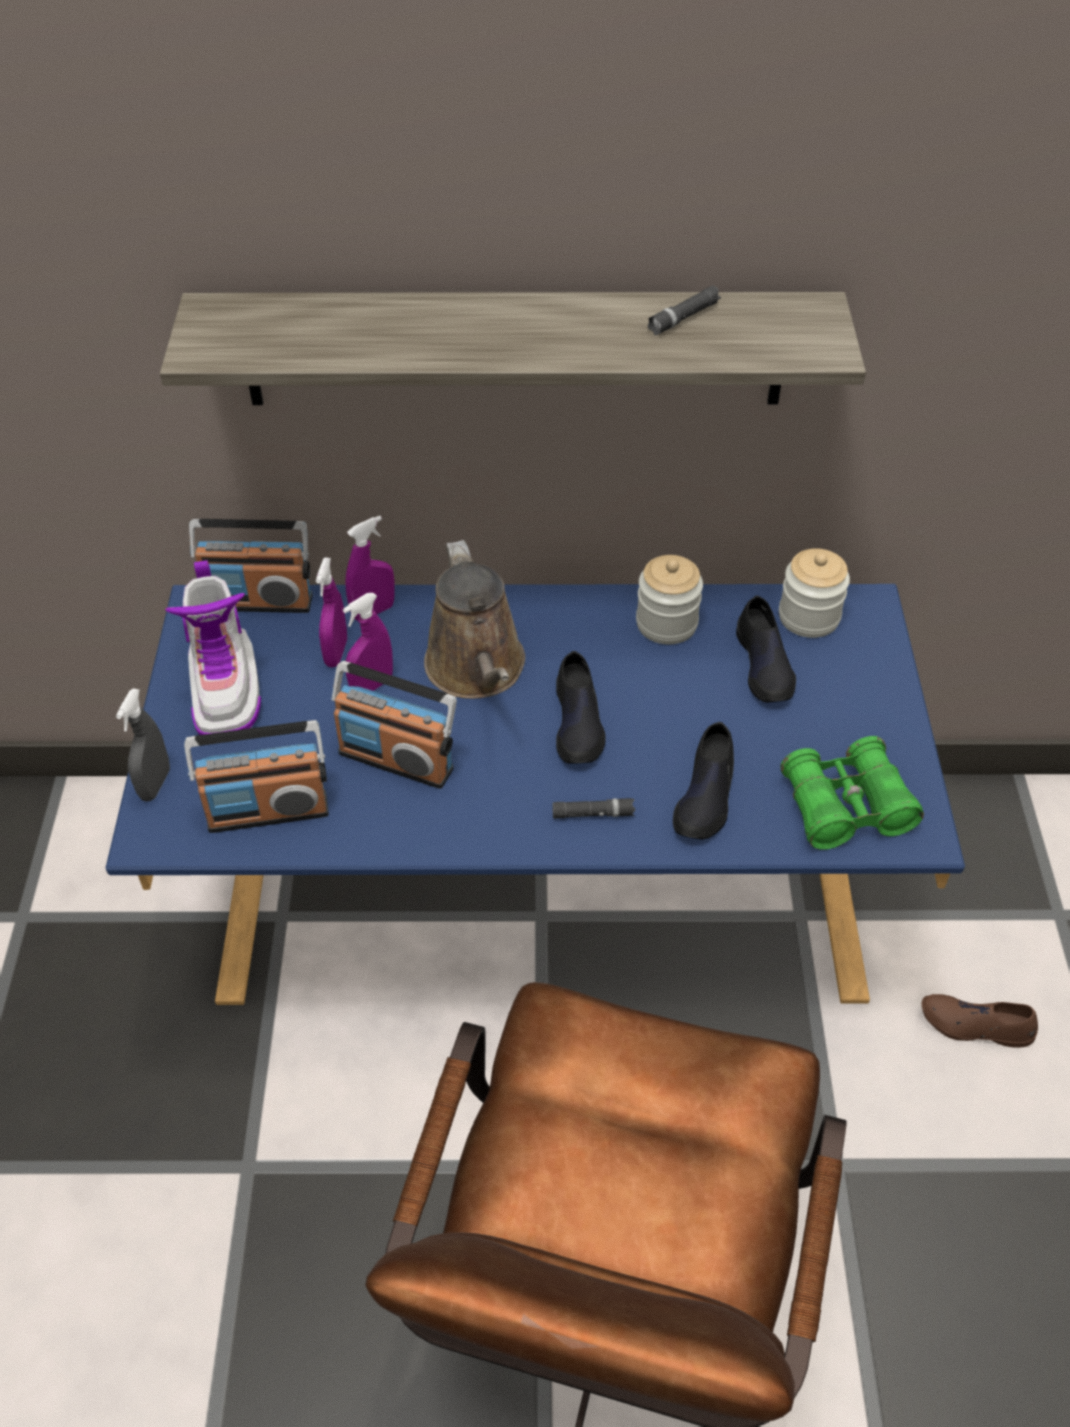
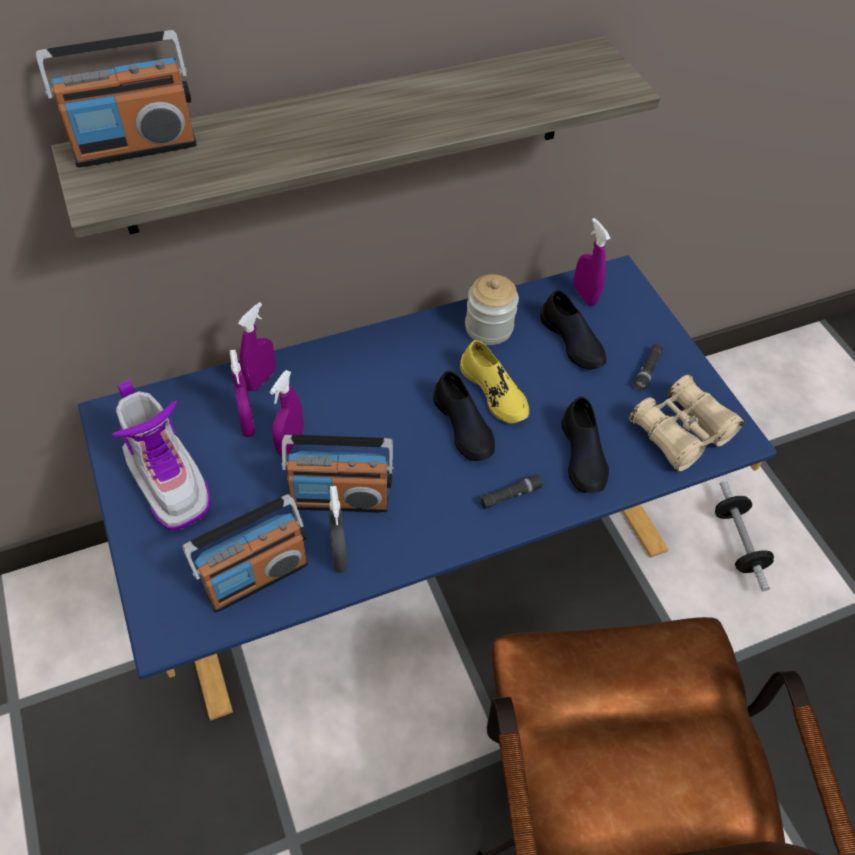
camera: 25 degrees left, 5 degrees up
grey spray bottle [116,688,170,802] -> grey spray bottle moved to [329,486,348,573]
radio [189,519,312,613] -> radio moved to [36,30,197,168]
brown watering can [424,540,525,699] -> none
black flashlight [648,285,721,335] -> black flashlight moved to [633,343,664,392]
jar [779,548,850,638] -> purple spray bottle [573,218,611,306]
green binoculars [780,736,924,850] -> beige binoculars [629,375,744,471]
brown shoe [921,994,1038,1047] -> dumbbell [715,481,774,591]
none -> yellow shoe [460,340,529,424]

